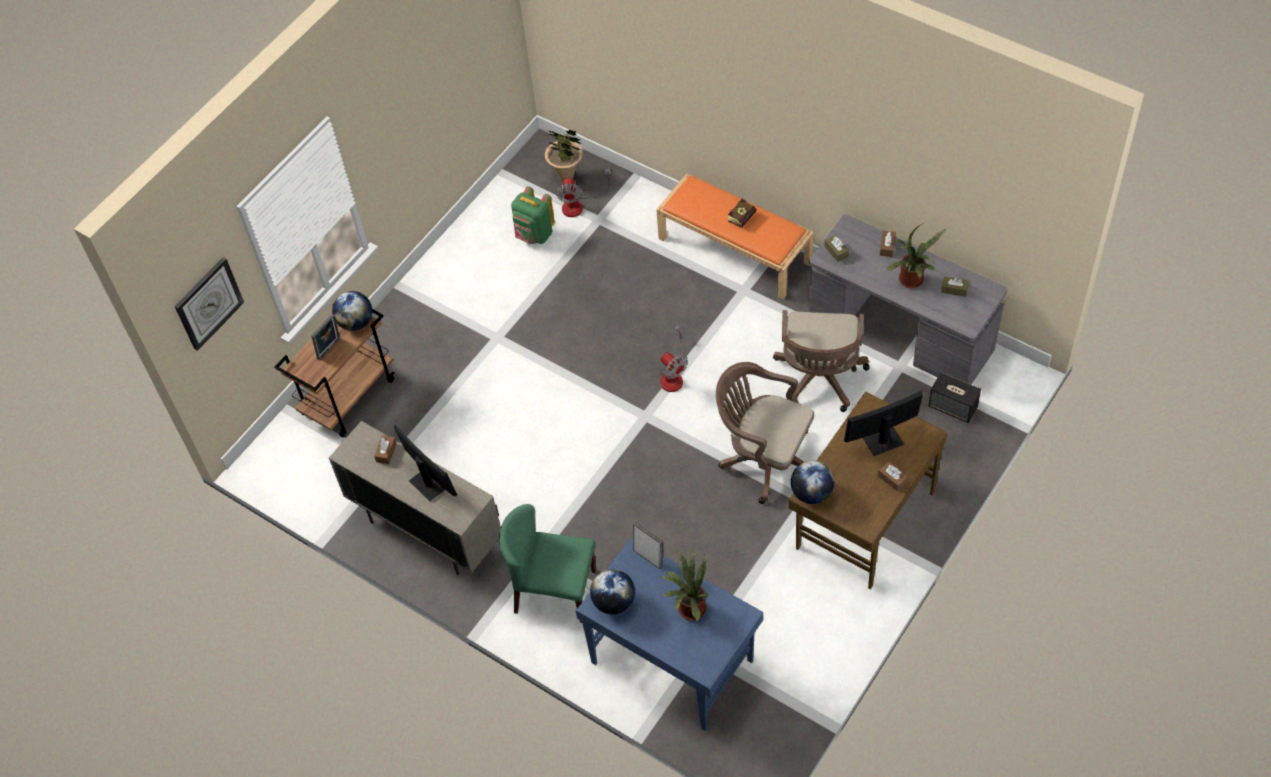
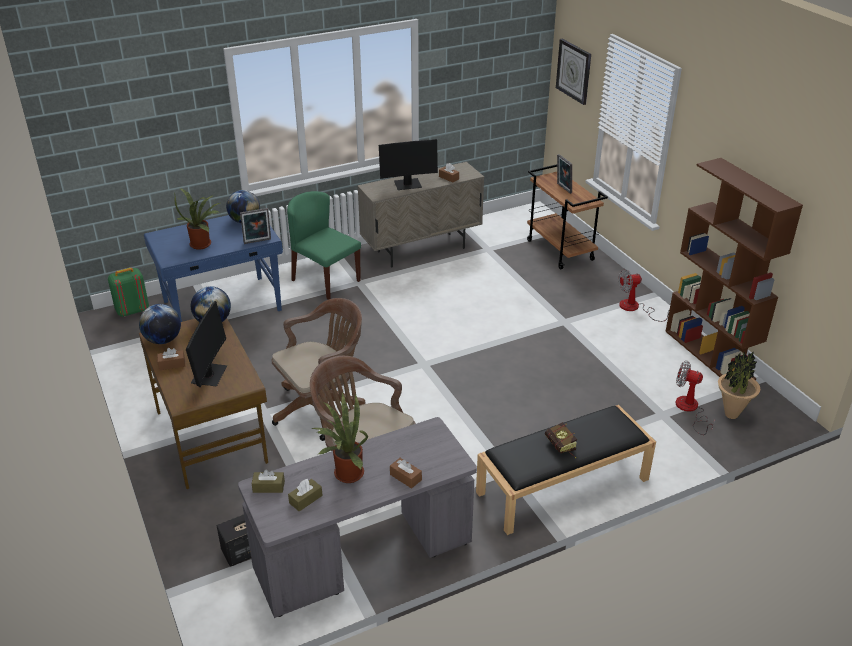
camera: 115 degrees right, 20 degrees down
globe [332,291,372,331] -> globe moved to [139,304,181,344]
green chair [499,504,596,623] -> green chair turned 90 degrees counterclockwise [287,191,361,300]
green backpack [511,186,555,244] -> green backpack moved to [108,268,149,317]
orange bench [656,173,813,299] -> black bench [476,405,656,535]
fan [660,324,688,392] -> fan moved to [619,269,670,322]
brown tissue box [825,235,849,262] -> brown tissue box moved to [252,470,285,493]
none -> brown bookcase [665,158,803,380]

